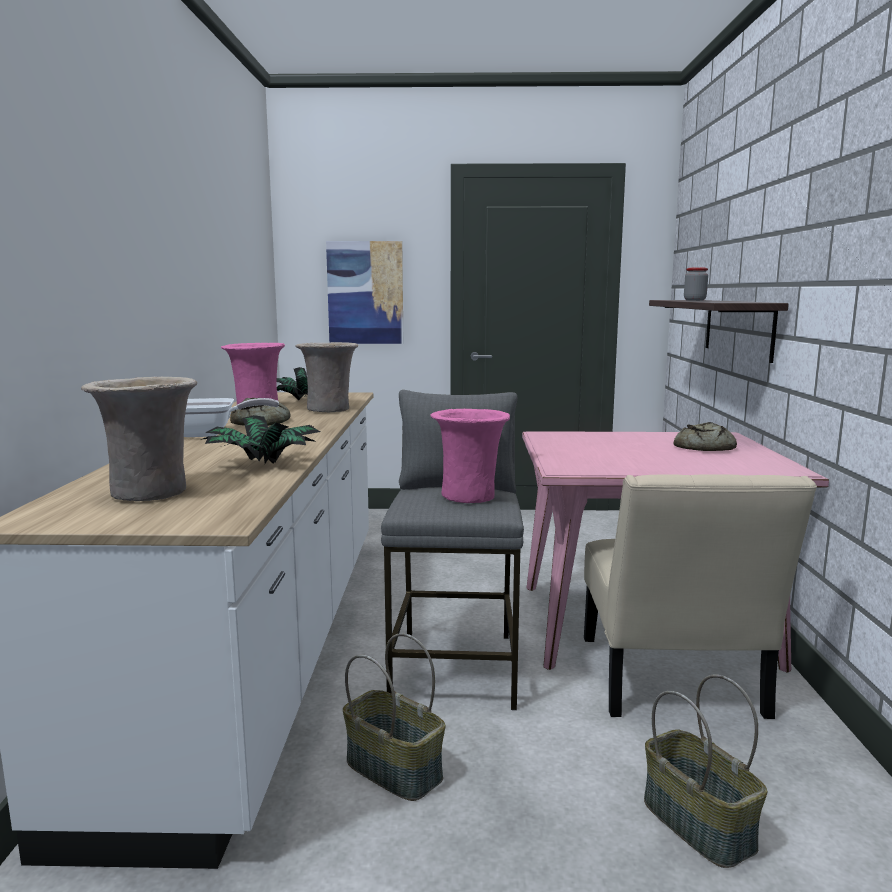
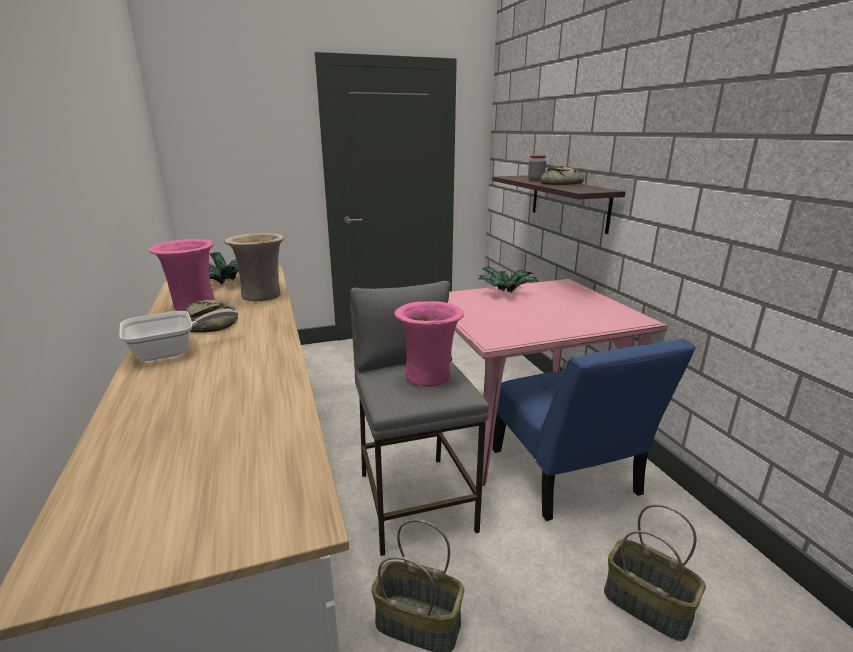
camera: 20 degrees left, 10 degrees up
beige vase [81,377,197,501] -> none
potted plant [200,415,320,463] -> potted plant moved to [479,267,539,293]
picture [326,241,404,344] -> none
beige chair [584,474,817,719] -> blue chair [492,339,696,521]
bread [674,422,737,451] -> bread moved to [540,166,584,185]

